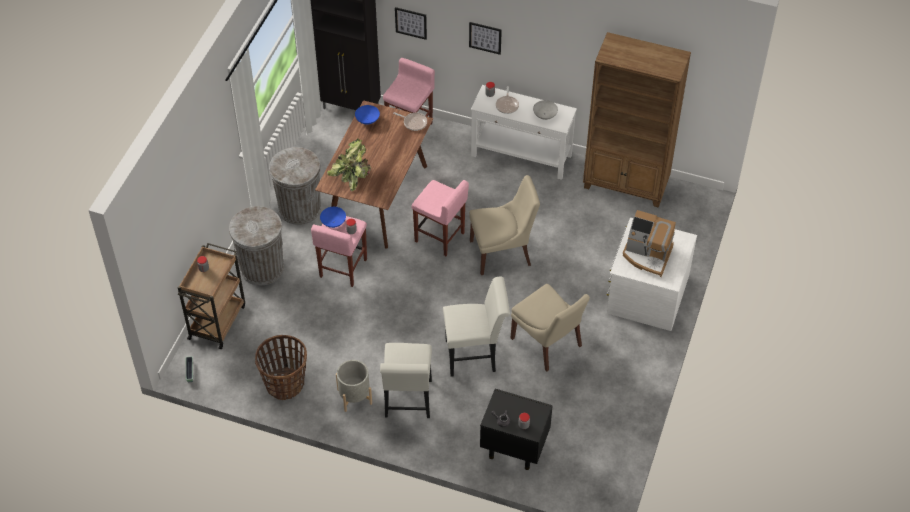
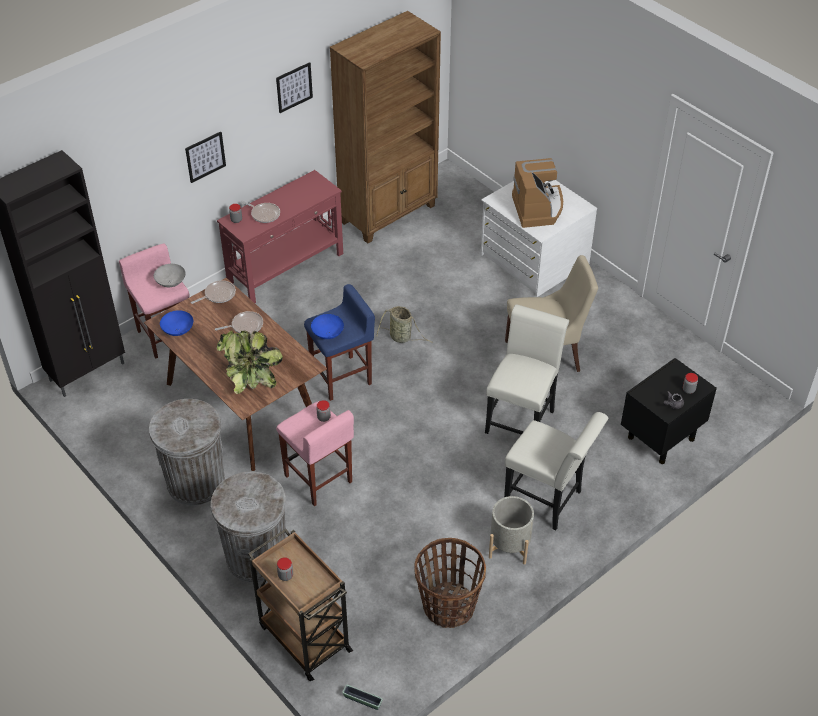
camera: 60 degrees left, 5 degrees down
blue bowl [320,207,346,228] -> blue bowl moved to [311,314,344,339]
picture [395,7,427,40] -> picture moved to [276,62,313,113]
pink stool [411,180,469,256] -> blue stool [304,284,375,401]
beige chair [469,175,540,275] -> basket [377,306,432,343]
white console table [471,85,577,180] -> red console table [217,170,343,303]
grey bowl [533,100,558,120] -> grey bowl moved to [153,264,185,287]
coffee machine [623,210,676,277] -> coffee machine turned 60 degrees counterclockwise [512,158,563,228]
none -> frying pan [215,311,263,335]

